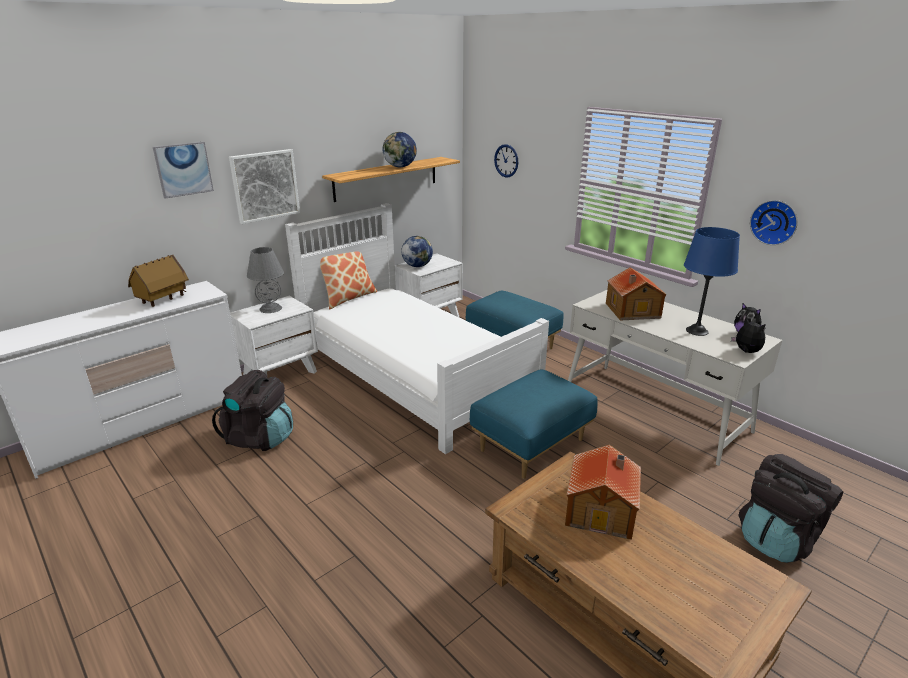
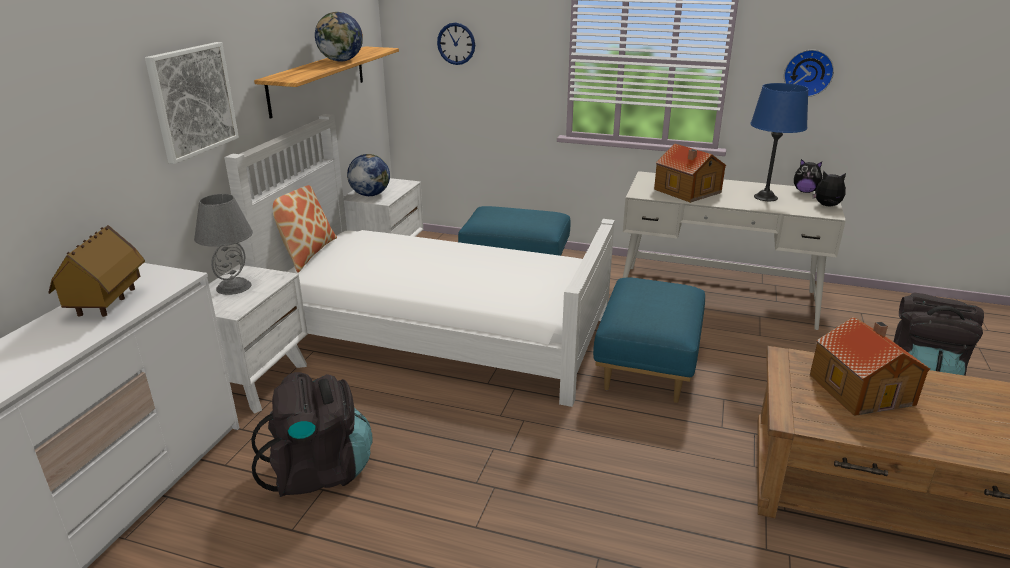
camera: 30 degrees left, 0 degrees up
picture [153,142,214,199] -> none

